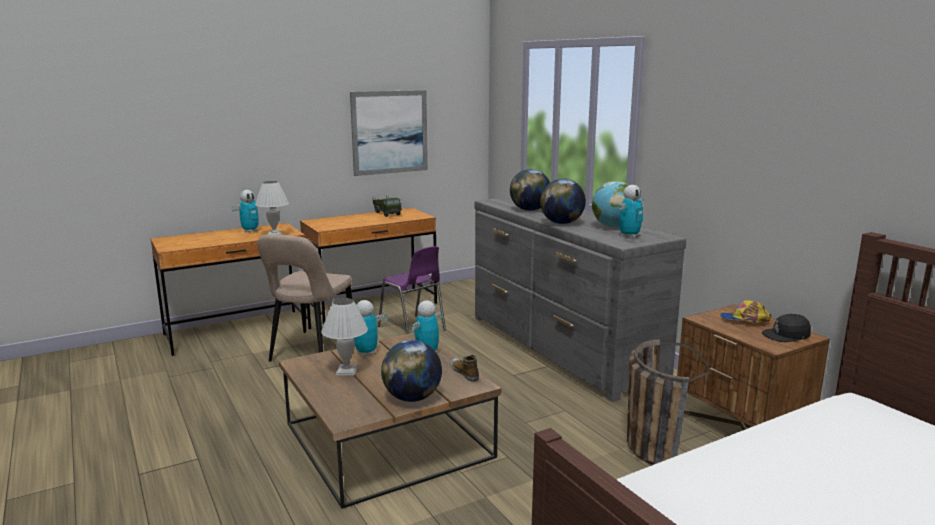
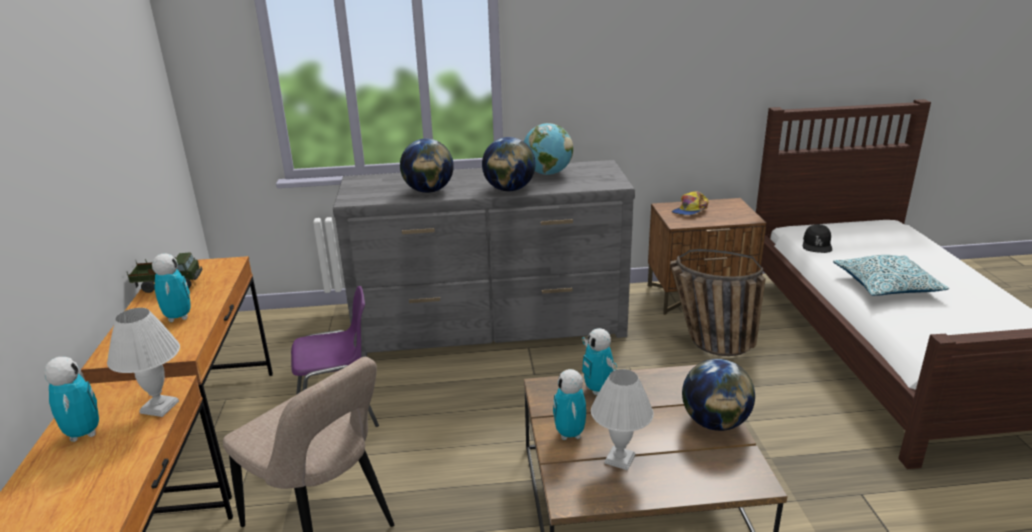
camera: 65 degrees left, 10 degrees up
picture [350,90,428,176] -> none
shoe [451,355,479,381] -> none
toy robot [618,185,644,238] -> toy robot moved to [152,254,191,322]
black cap [762,314,811,342] -> black cap moved to [803,224,832,253]
none -> pillow [833,255,949,296]

